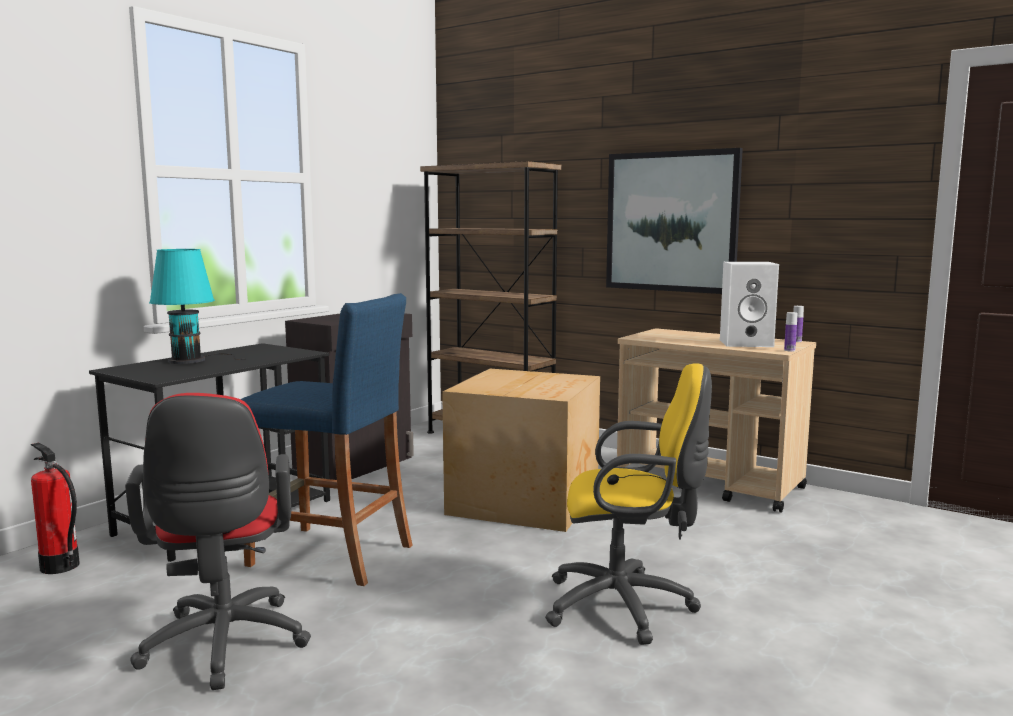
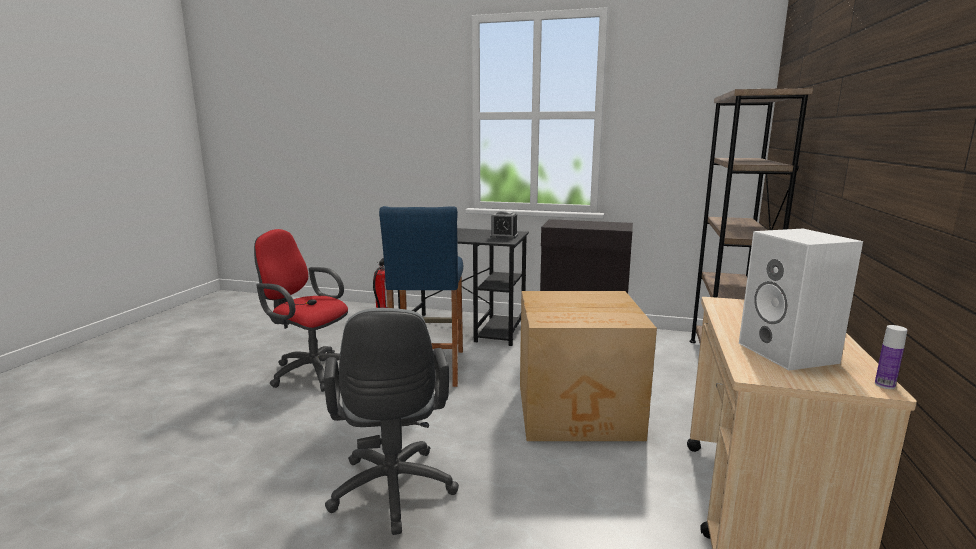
camera: 70 degrees right, 5 degrees up
red office chair [125,393,311,690] -> red office chair turned 60 degrees clockwise [254,229,348,392]
turquoise table lamp [149,249,246,364] -> none
yellow office chair [545,363,712,645] -> grey office chair [324,308,459,535]
picture [606,148,743,294] -> none
bottle [784,312,797,352] -> none
none -> alarm clock [490,211,518,239]

